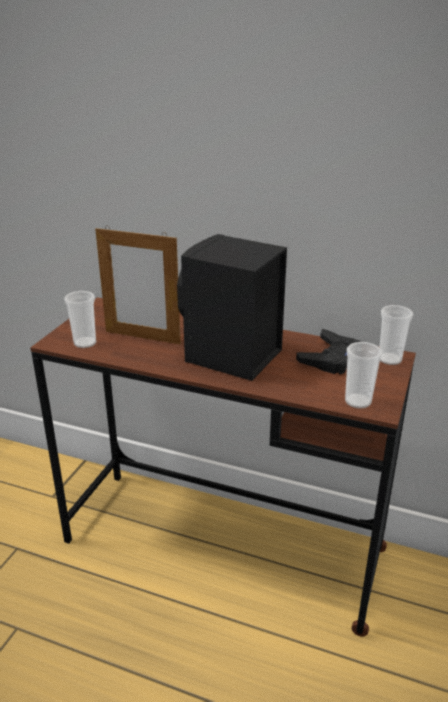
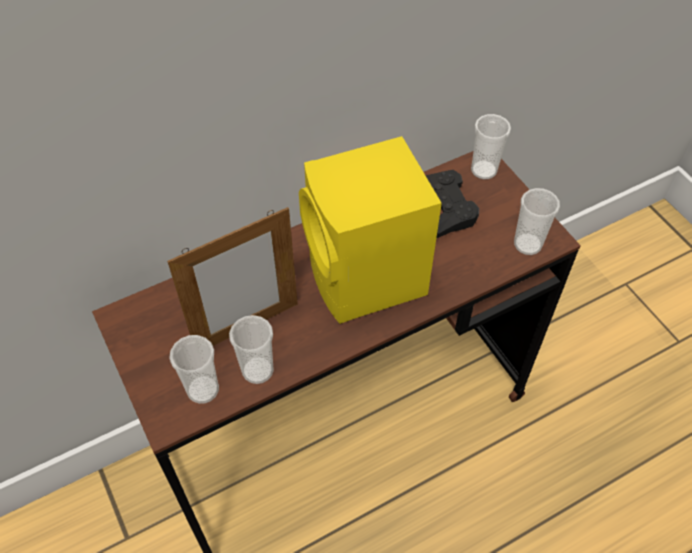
camera: 50 degrees left, 25 degrees up
black speaker [177,234,287,381] -> yellow speaker [299,136,442,324]
none -> cup [229,315,274,384]

